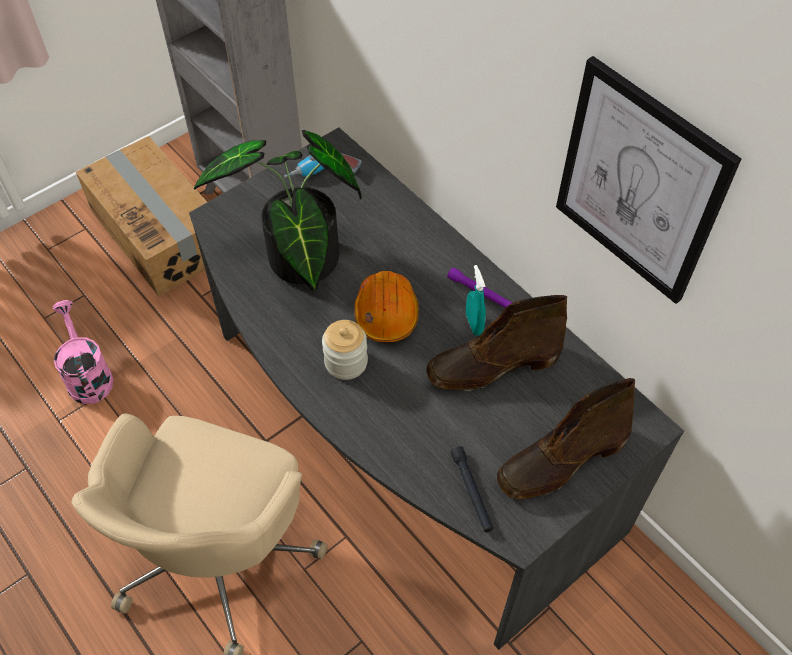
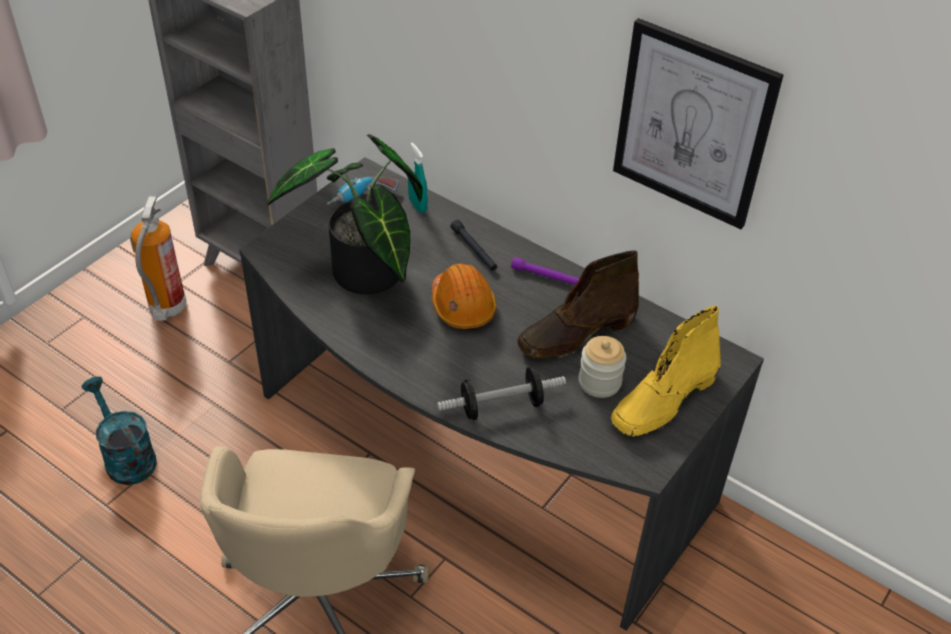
camera: 15 degrees left, 10 degrees down
pink watering can [52,300,114,404] -> turquoise watering can [81,376,157,485]
cardboard box [76,136,207,296] -> fire extinguisher [130,195,187,321]
jar [322,320,368,380] -> jar moved to [578,336,626,398]
black flashlight [450,446,493,532] -> black flashlight moved to [451,220,497,271]
turquoise spray bottle [466,265,486,335] -> turquoise spray bottle moved to [408,143,428,213]
brown boot [497,378,635,500] -> yellow boot [611,306,721,437]
none -> dumbbell [437,367,566,420]

